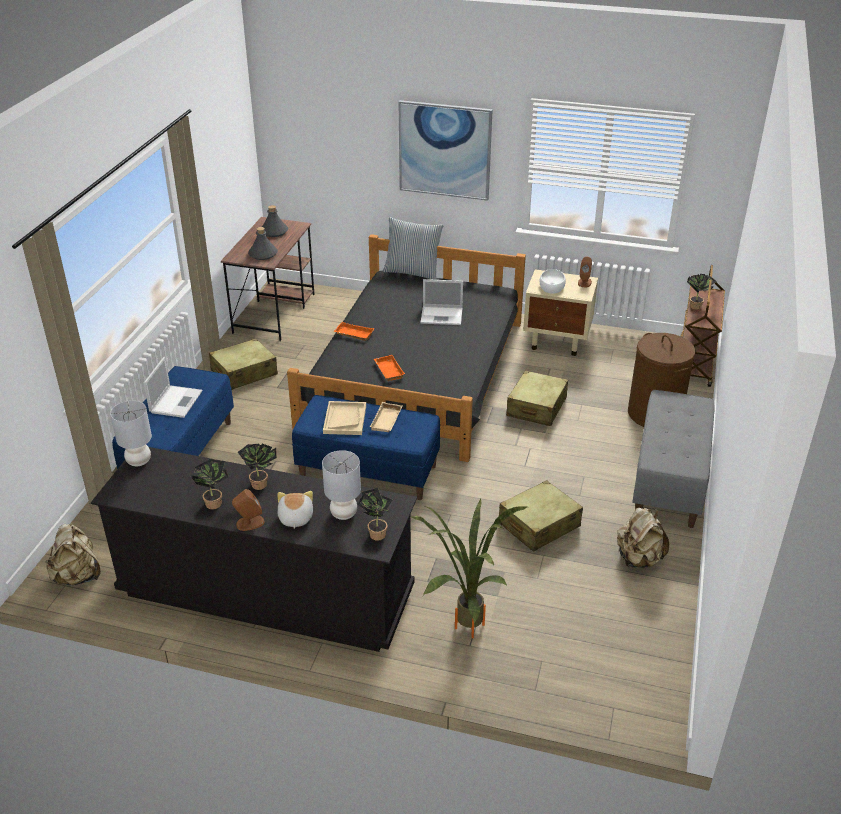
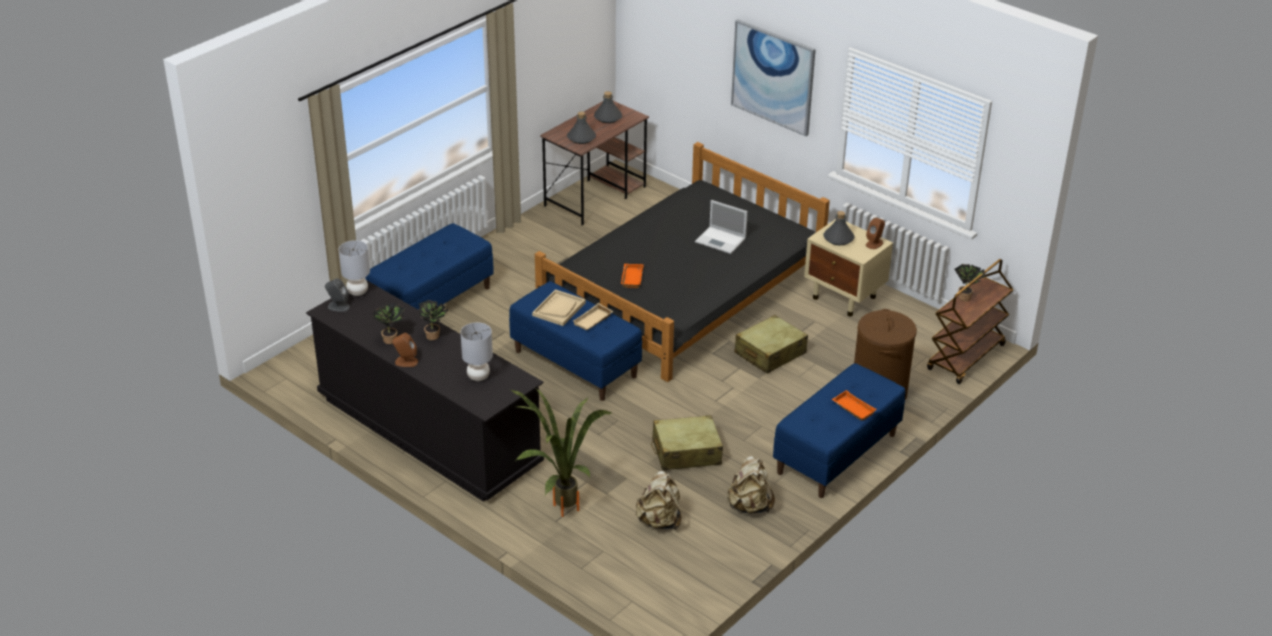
camera: 25 degrees right, 0 degrees up
beige backpack [46,524,101,586] -> beige backpack moved to [636,471,681,530]
laptop [144,357,202,418] -> none
beige suitcase [209,338,278,390] -> none
plush toy [277,491,313,529] -> none
orange tray [334,322,375,341] -> orange tray moved to [832,390,877,421]
potted plant [357,488,392,541] -> none
pillow [383,217,443,280] -> none
white bowl [540,269,566,294] -> grey bottle [824,211,854,246]
grey bench [632,390,715,528] -> blue bench [773,363,905,498]
none -> grey speaker [325,278,350,312]

